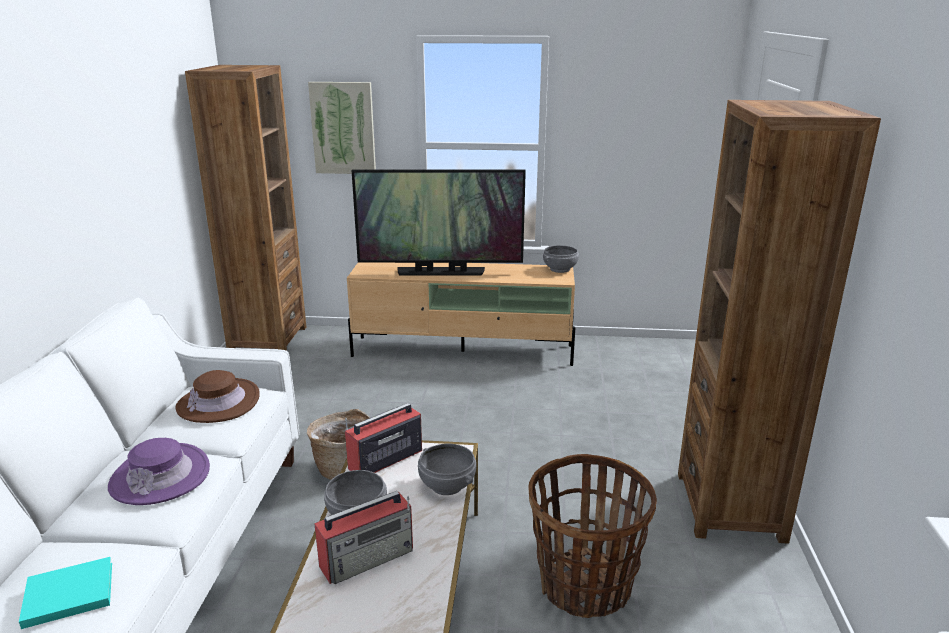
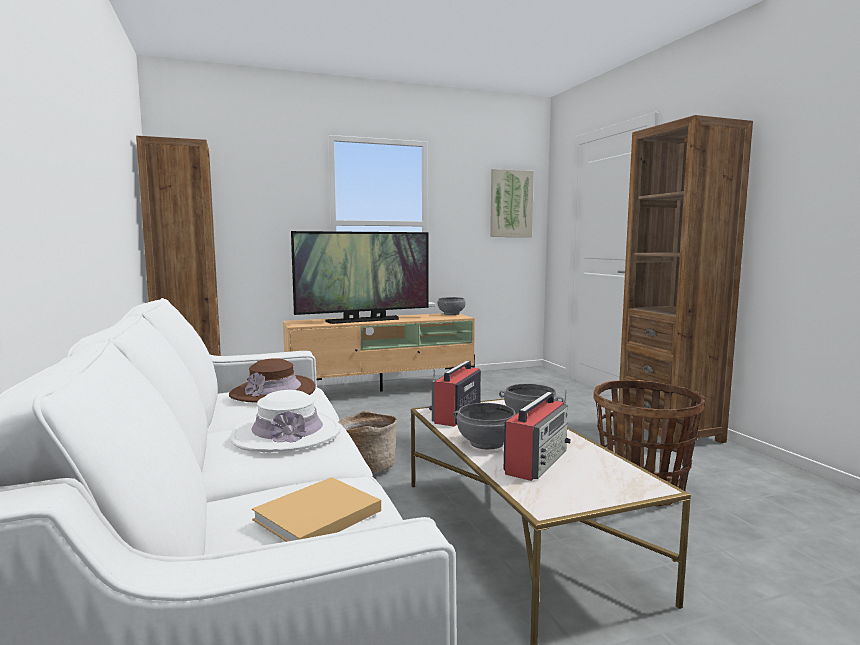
camera: 25 degrees left, 15 degrees down
turquoise book [19,557,112,629] -> beige book [252,477,381,542]
purple hat [108,438,210,505] -> white hat [230,390,341,452]
picture [308,82,376,174] -> picture moved to [490,169,534,237]

